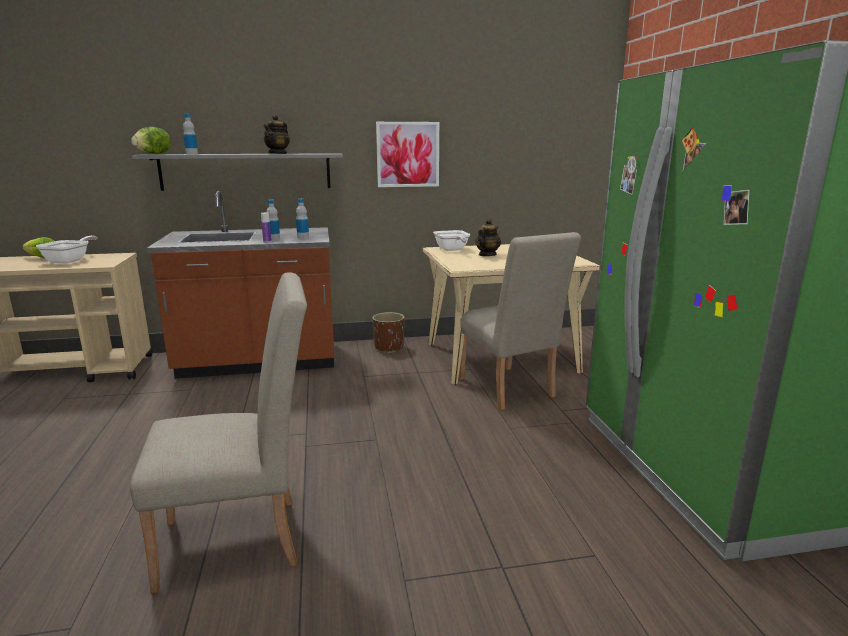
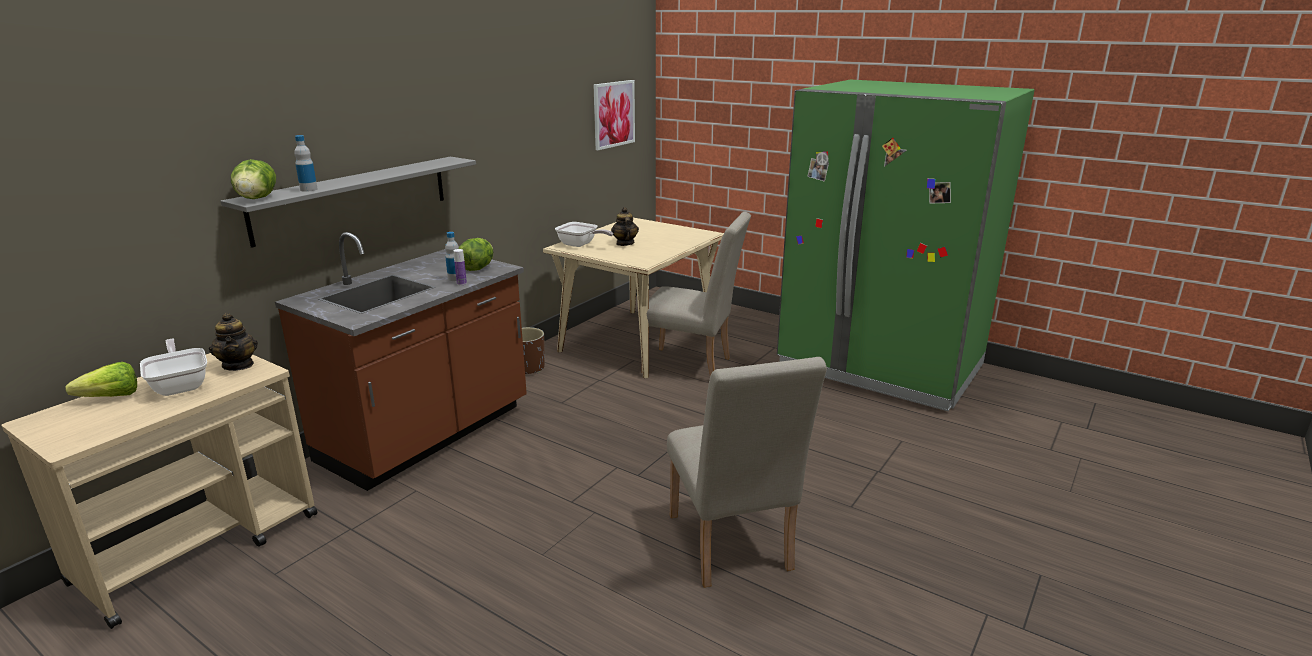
camera: 45 degrees left, 5 degrees up
beige chair [130,272,307,594] -> beige chair turned 135 degrees clockwise [667,357,827,588]
teapot [263,115,290,154] -> teapot moved to [209,313,258,371]
bottle [296,199,309,239] -> lettuce [459,238,494,271]
picture [376,122,439,187] -> picture moved to [594,80,635,150]

